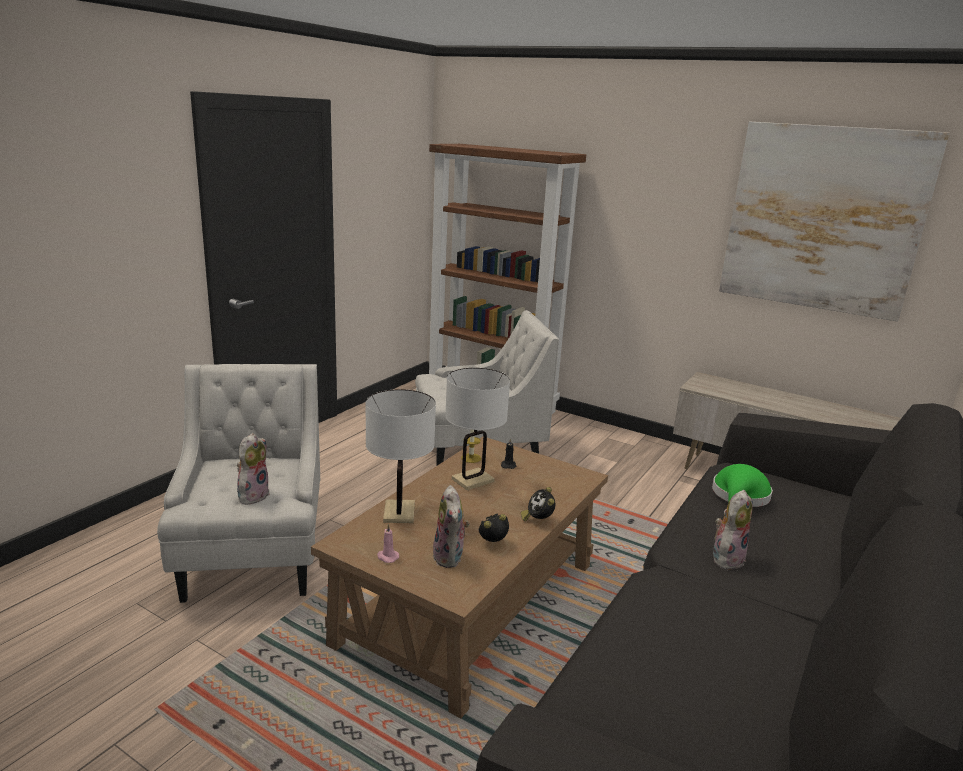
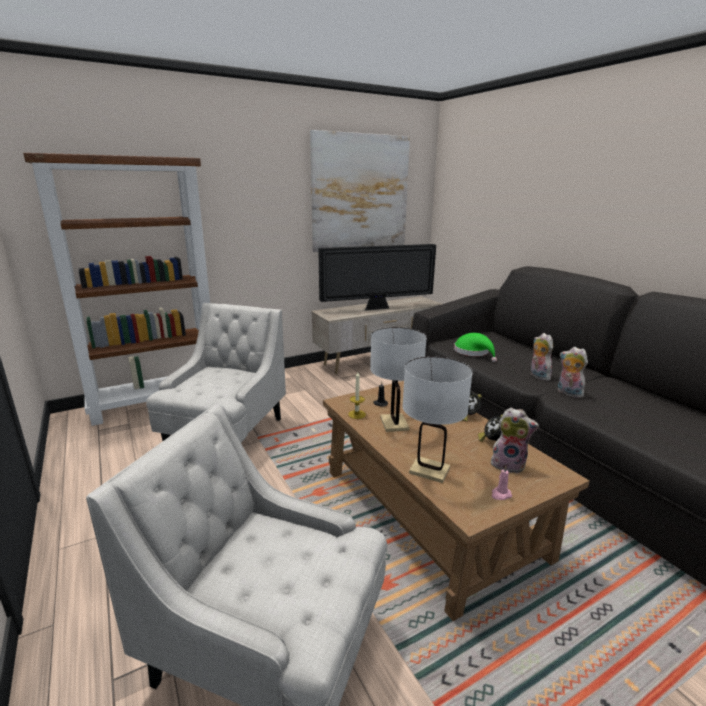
camera: 60 degrees left, 0 degrees up
plush toy [237,433,269,505] -> plush toy moved to [558,347,588,398]
none -> television [318,244,436,311]

